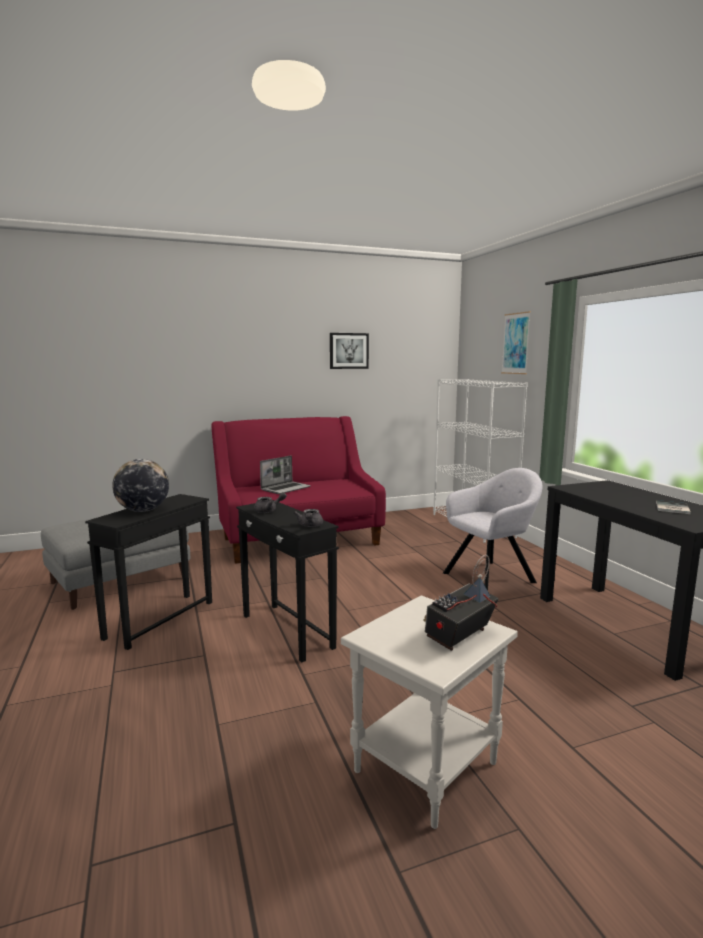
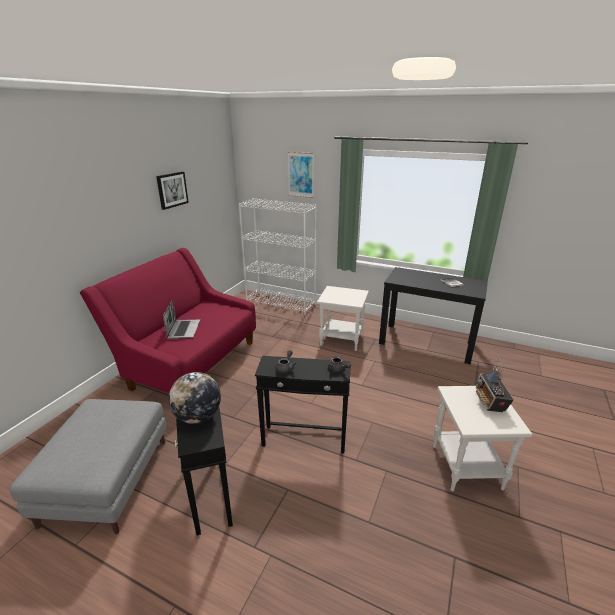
camera: 45 degrees left, 15 degrees up
grey armchair [443,468,542,590] -> white side table [317,286,369,351]

